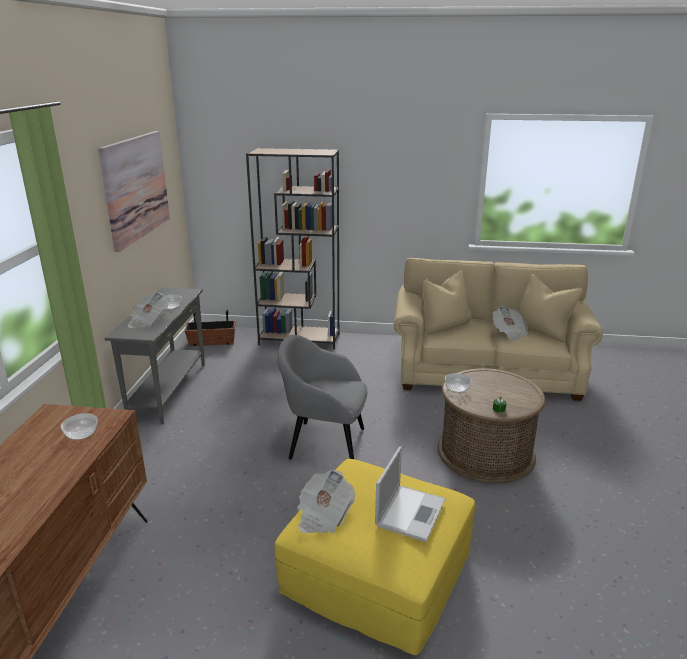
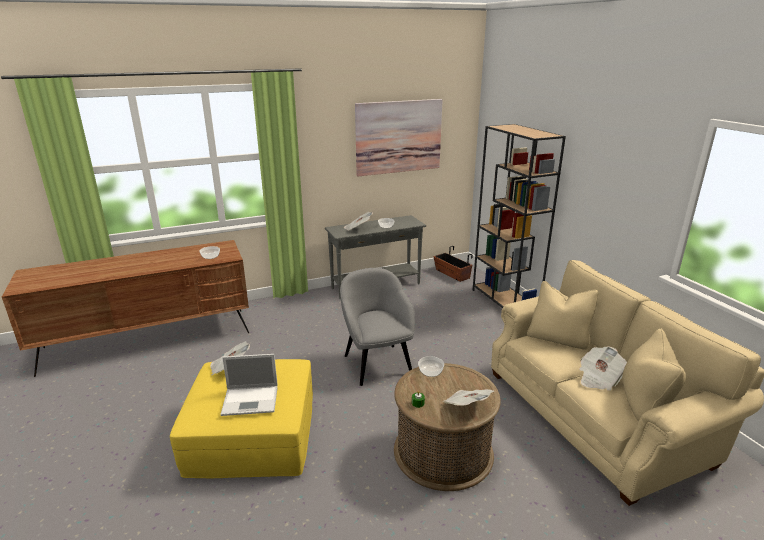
camera: 60 degrees right, 0 degrees up
none -> newspaper [443,389,494,406]

